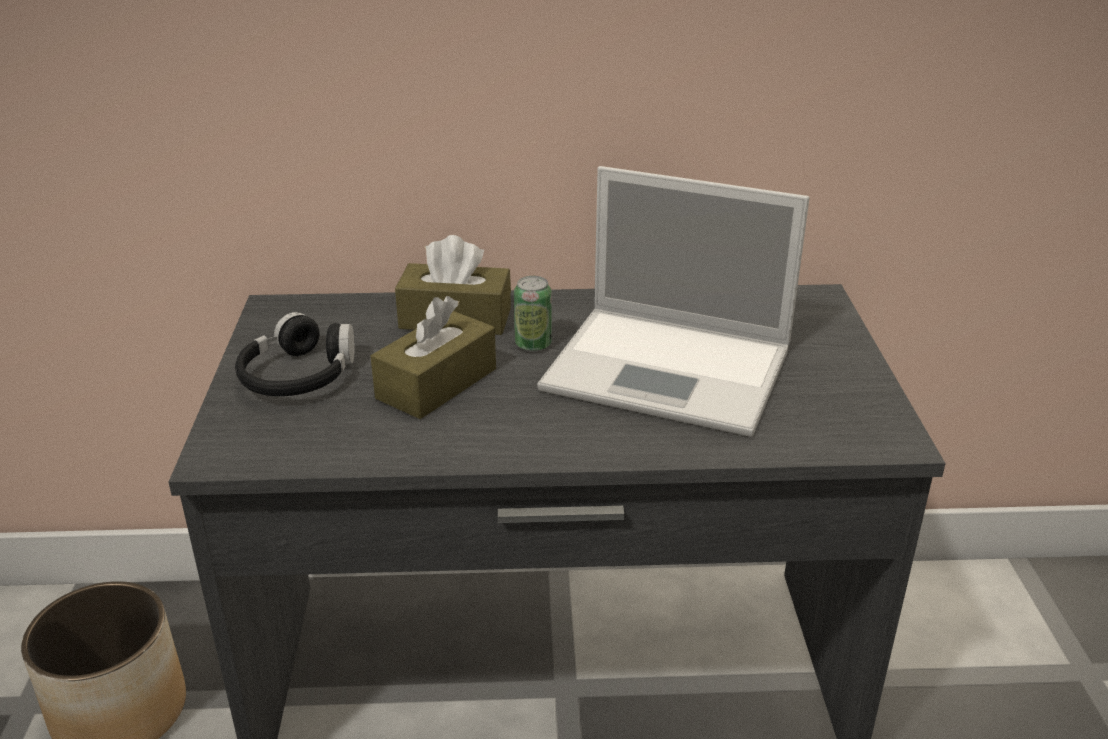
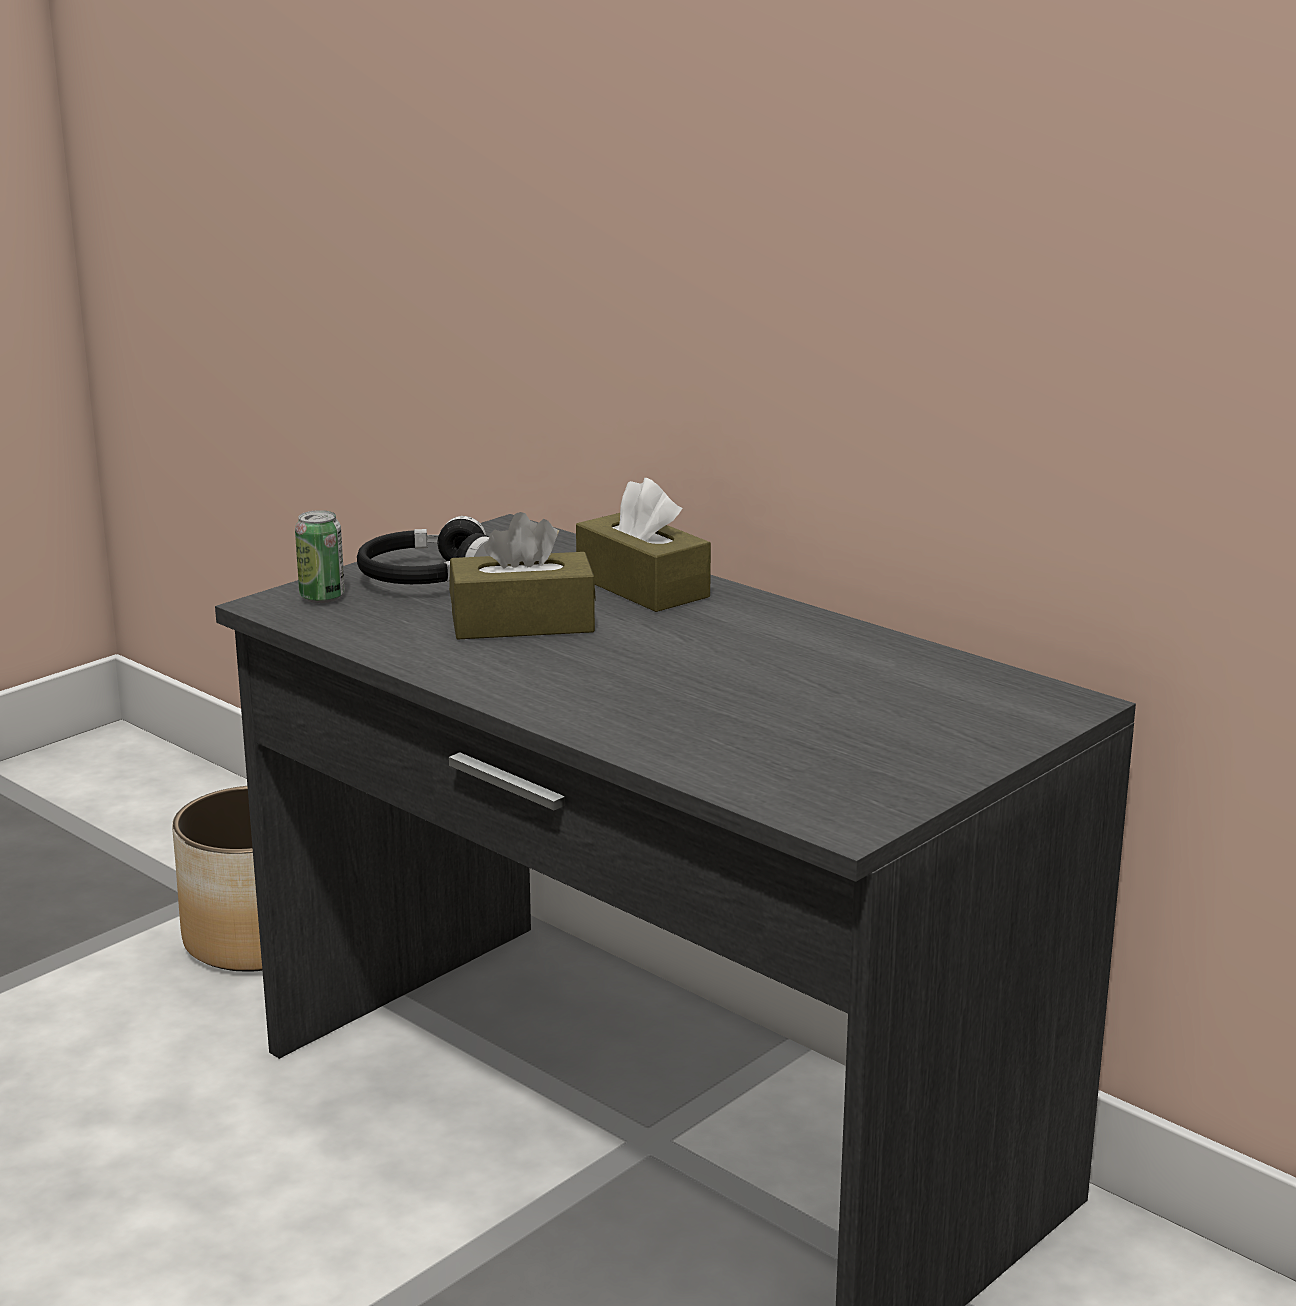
camera: 45 degrees right, 10 degrees down
can [514,276,552,352] -> can moved to [295,510,345,603]
laptop [537,166,810,437] -> none

